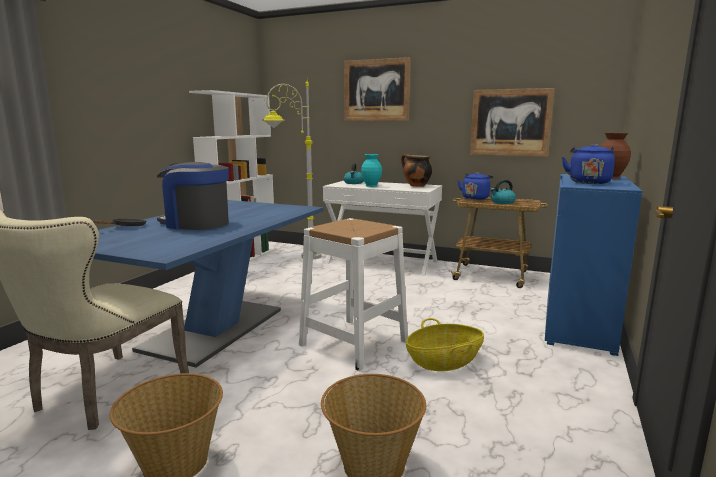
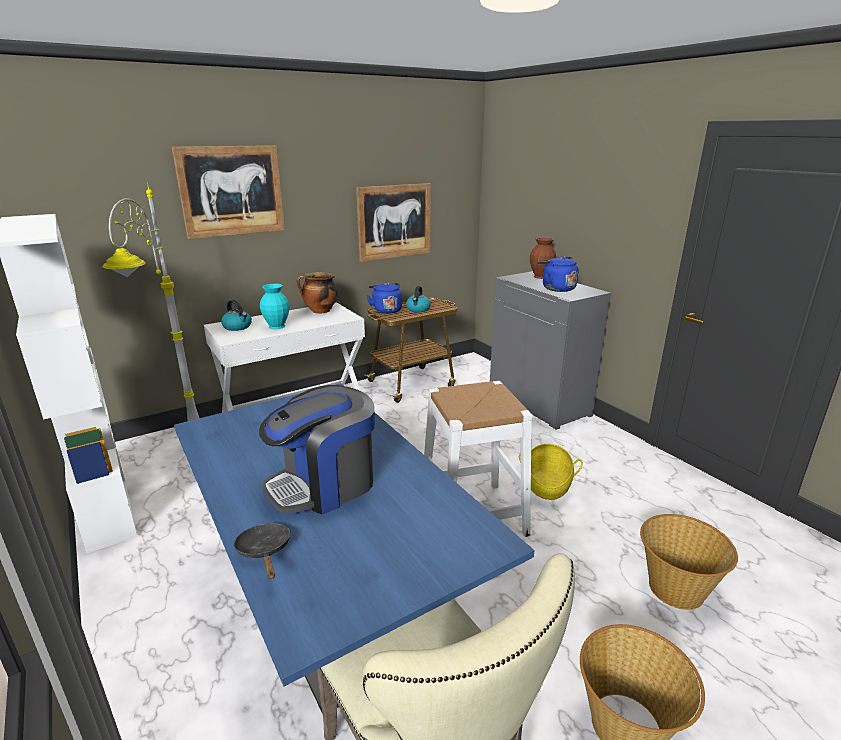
camera: 55 degrees left, 10 degrees up
blue cabinet [545,174,642,356] -> grey cabinet [490,271,611,430]

